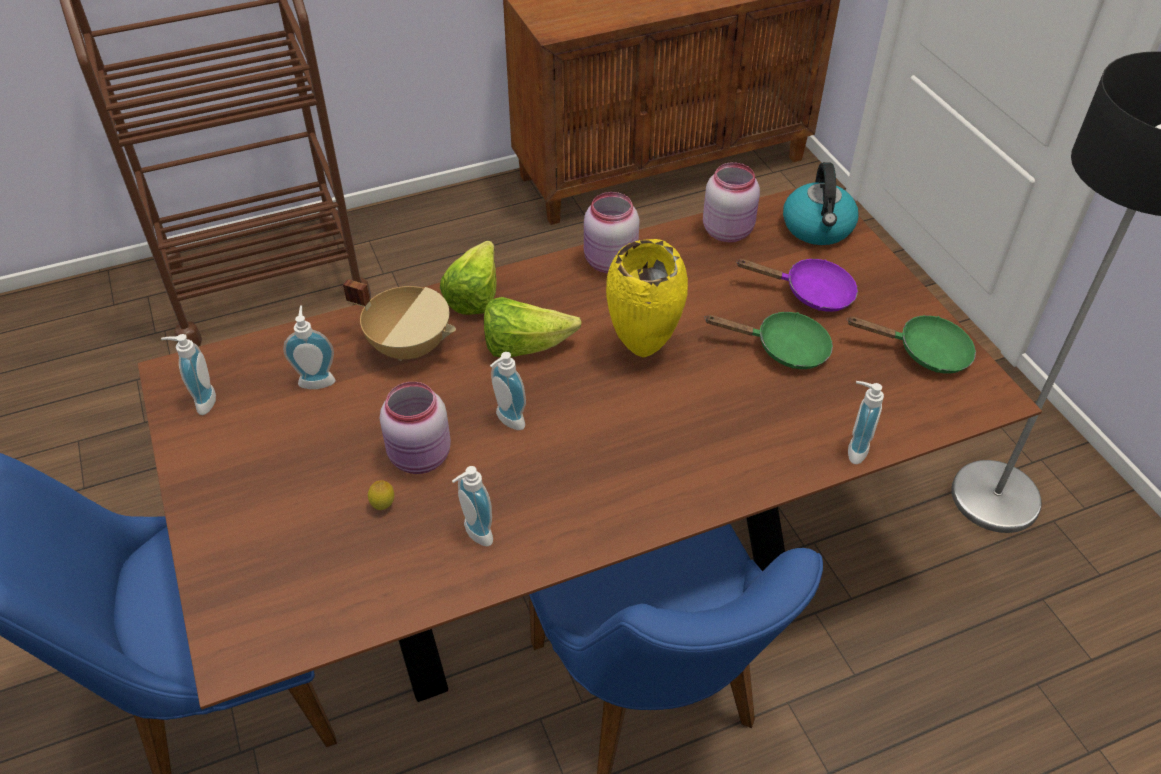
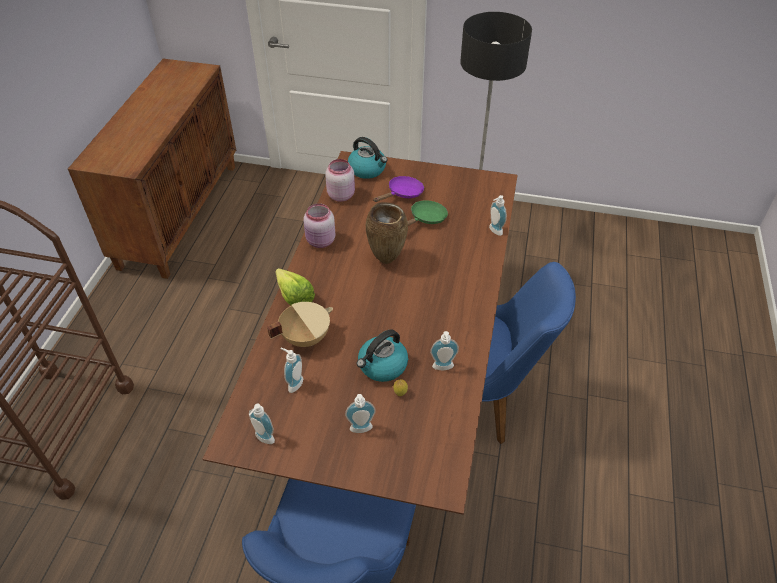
camera: 55 degrees left, 0 degrees up
pink jar [380,382,451,474] -> kettle [357,330,408,382]
lettuce [484,297,582,357] -> none
soap dispenser [490,352,526,430] -> soap dispenser moved to [345,394,376,433]
yellow vase [606,239,688,358] -> brown vase [366,202,408,264]
green frying pan [847,315,976,374] -> none

